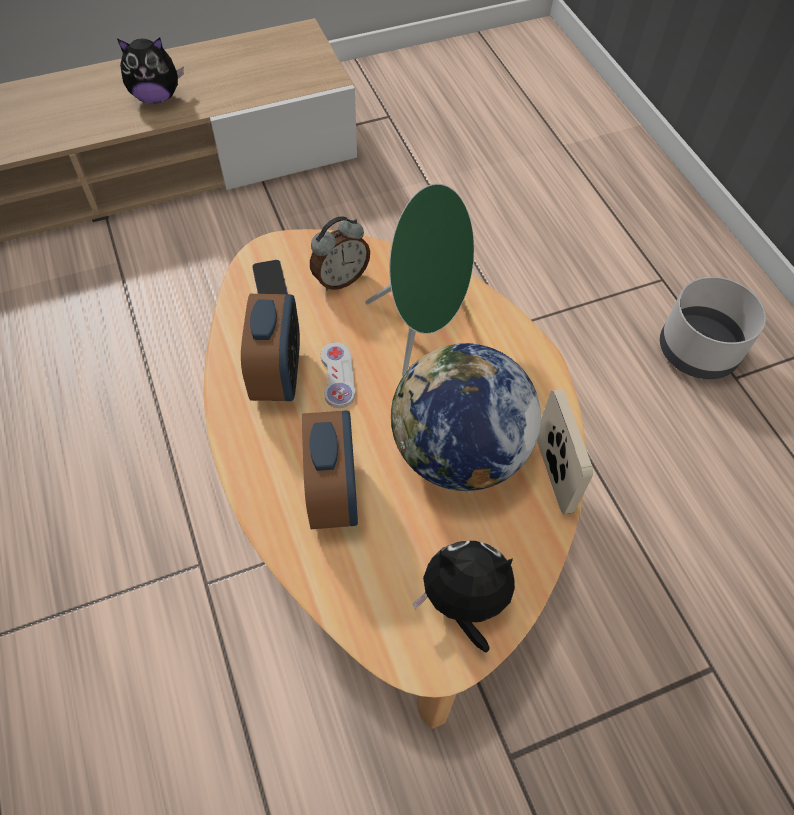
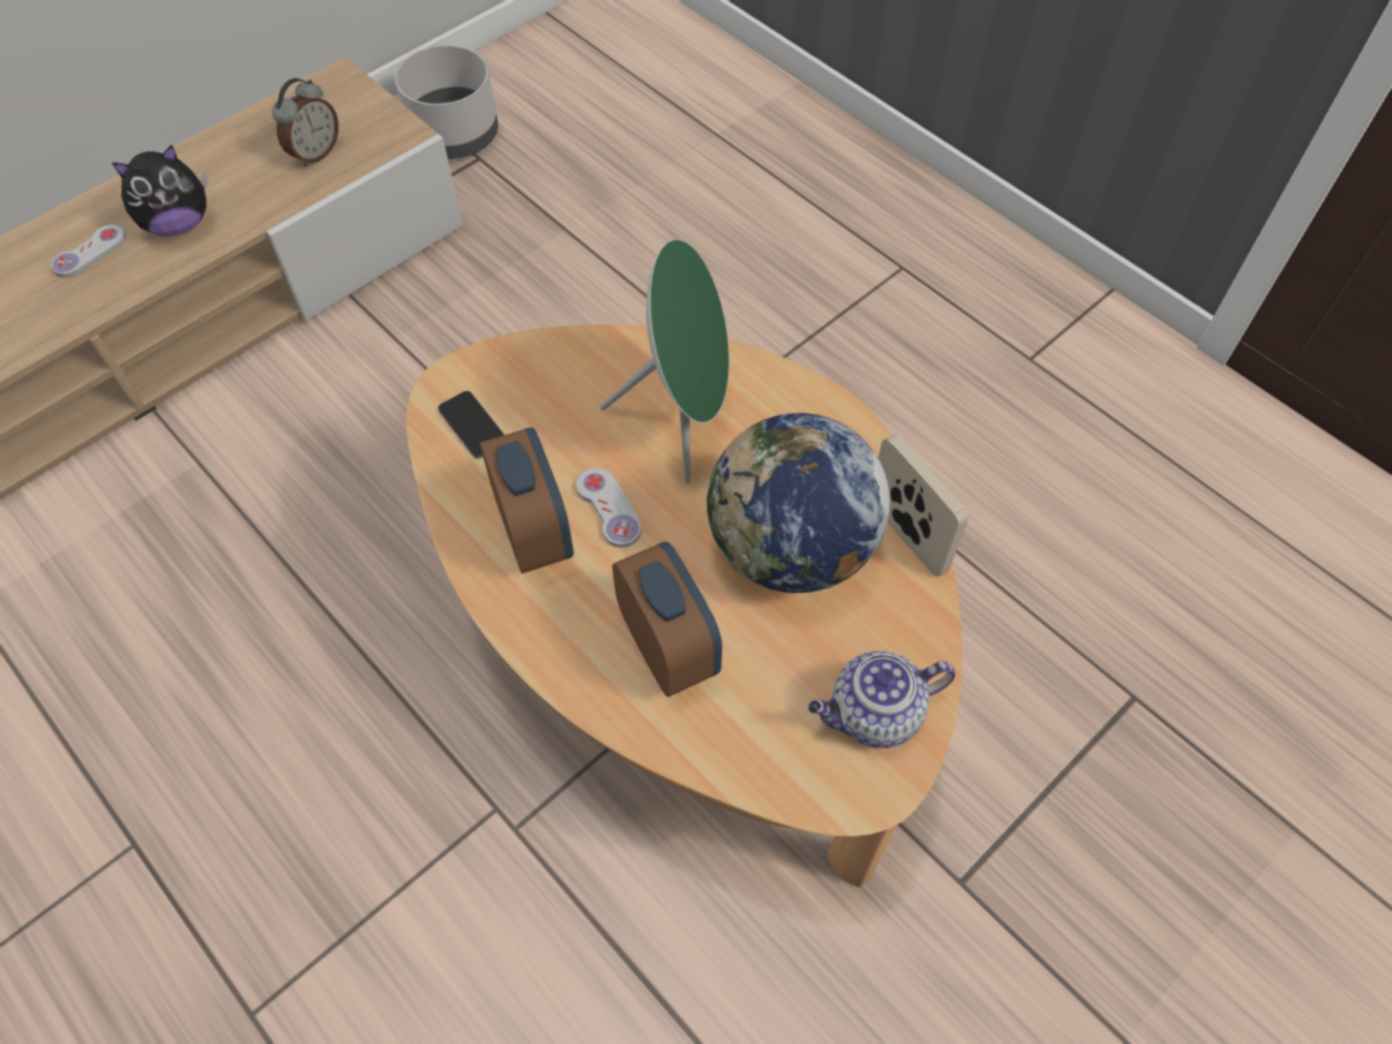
camera: 20 degrees left, 0 degrees up
alarm clock [310,216,370,291] -> alarm clock moved to [272,78,339,167]
plush toy [413,541,515,653] -> teapot [808,651,955,748]
grey planter [660,276,766,379] -> grey planter moved to [395,45,498,159]
none -> white game controller [51,225,126,278]

